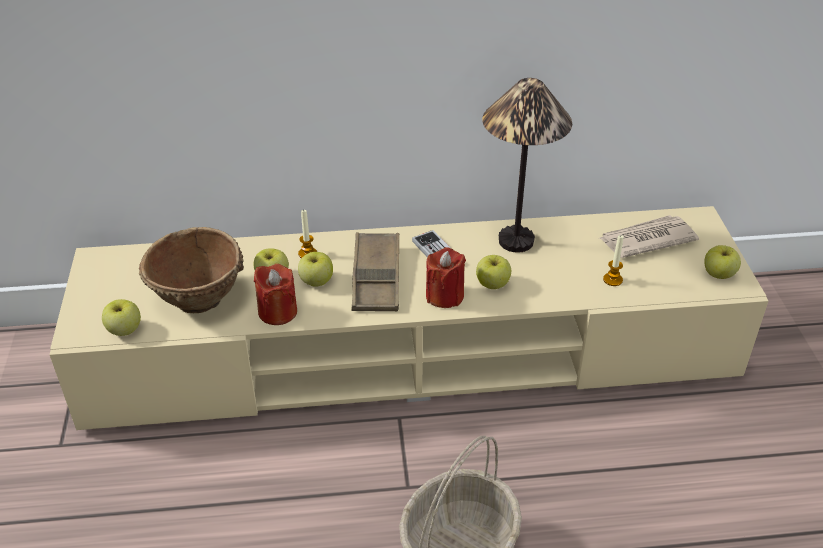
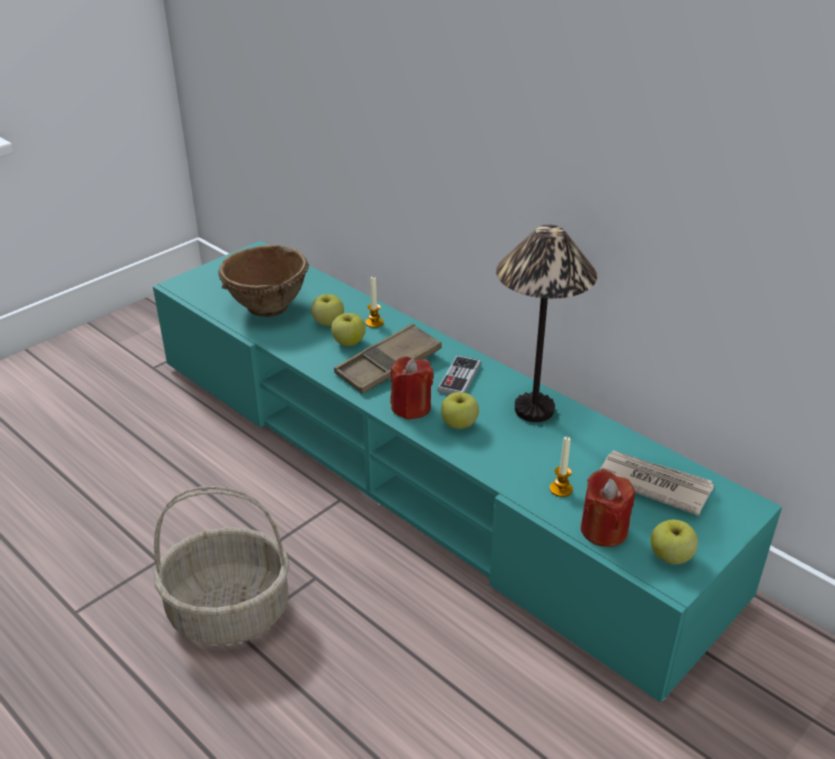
camera: 50 degrees right, 5 degrees down
beige tv stand [50,206,768,430] -> turquoise tv stand [153,240,782,702]
apple [102,299,141,336] -> none
red candle [254,264,297,325] -> red candle moved to [581,469,635,547]

